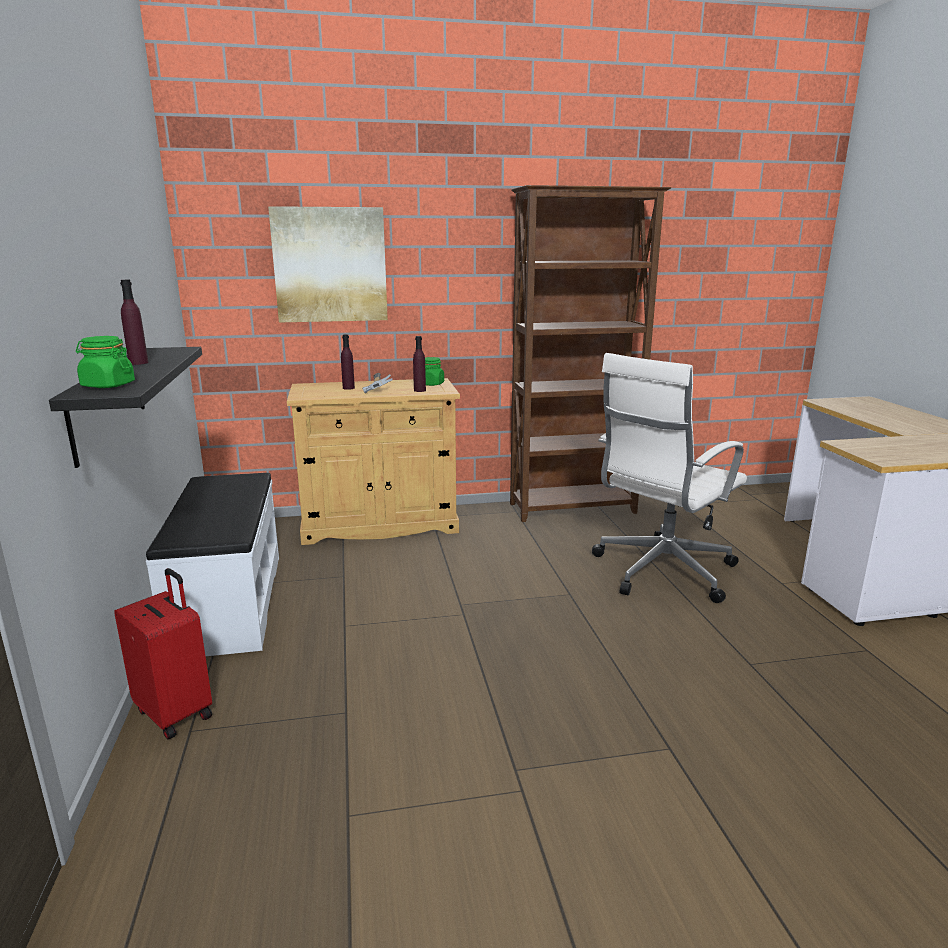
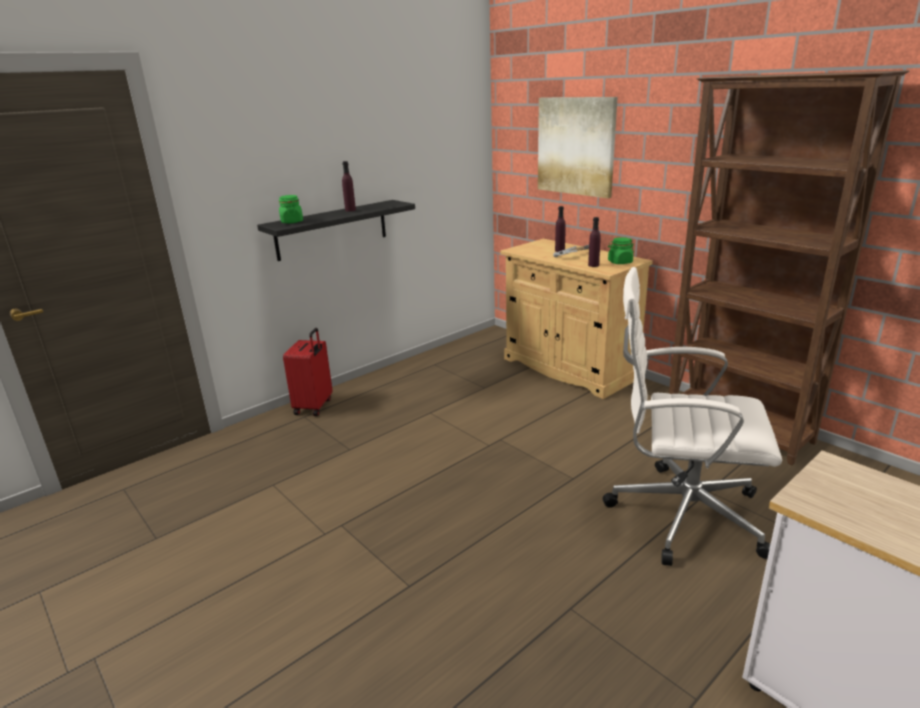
camera: 60 degrees right, 5 degrees up
white bench [146,473,279,656] -> none

